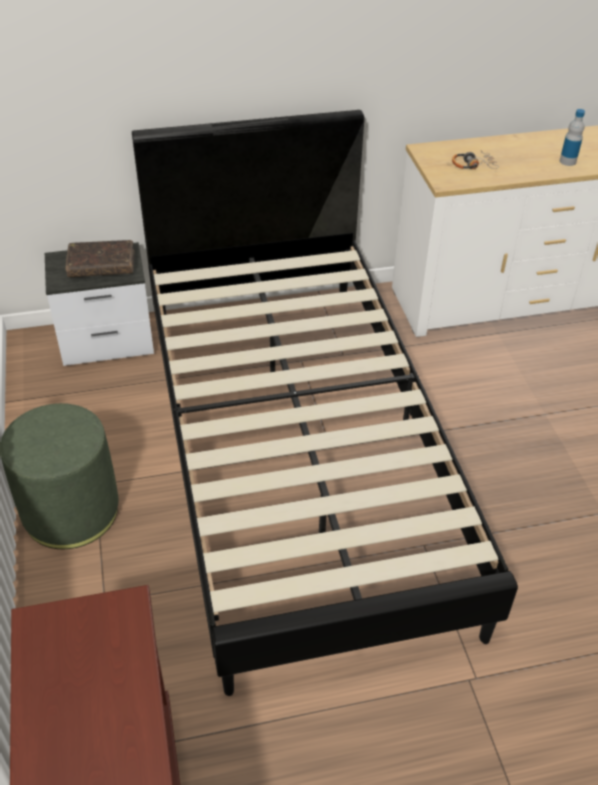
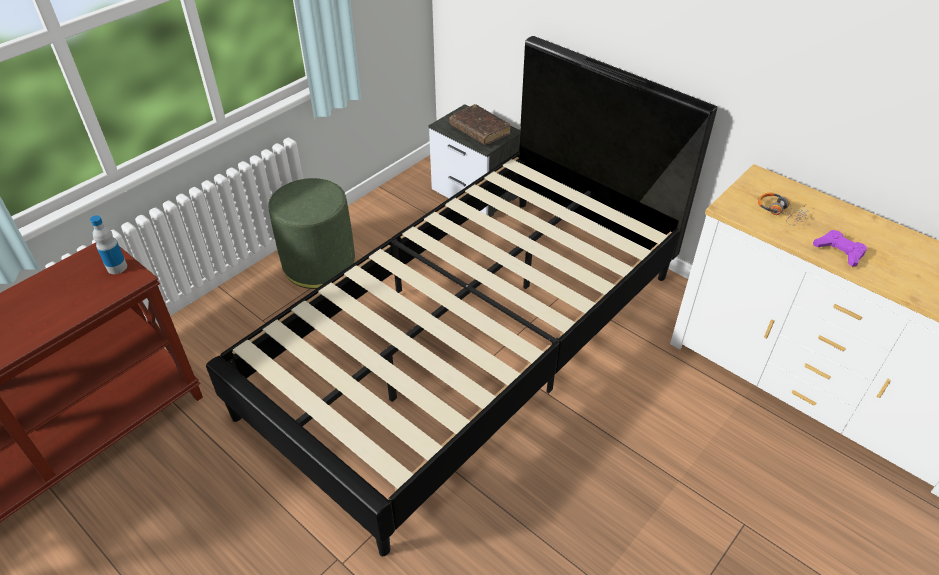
camera: 55 degrees right, 0 degrees up
bottle [560,109,585,166] -> bottle moved to [90,215,127,274]
none -> purple game controller [813,230,867,267]

